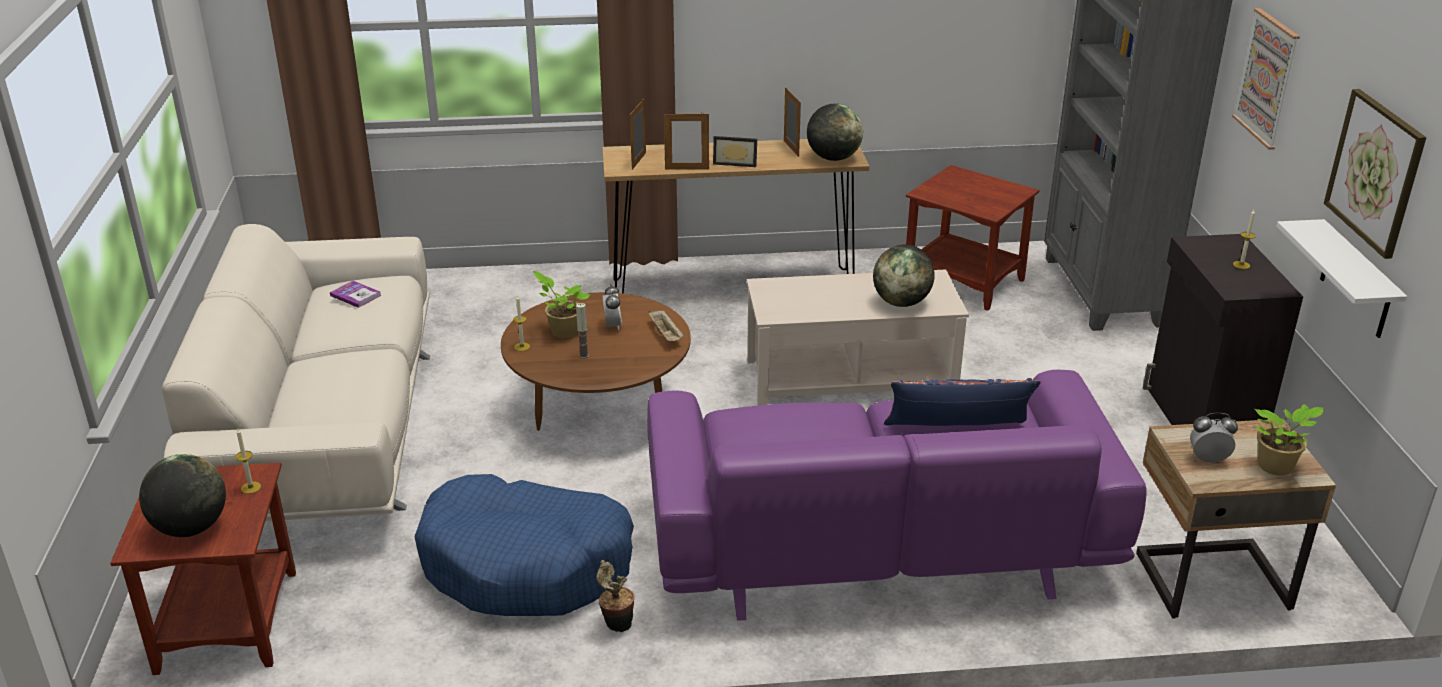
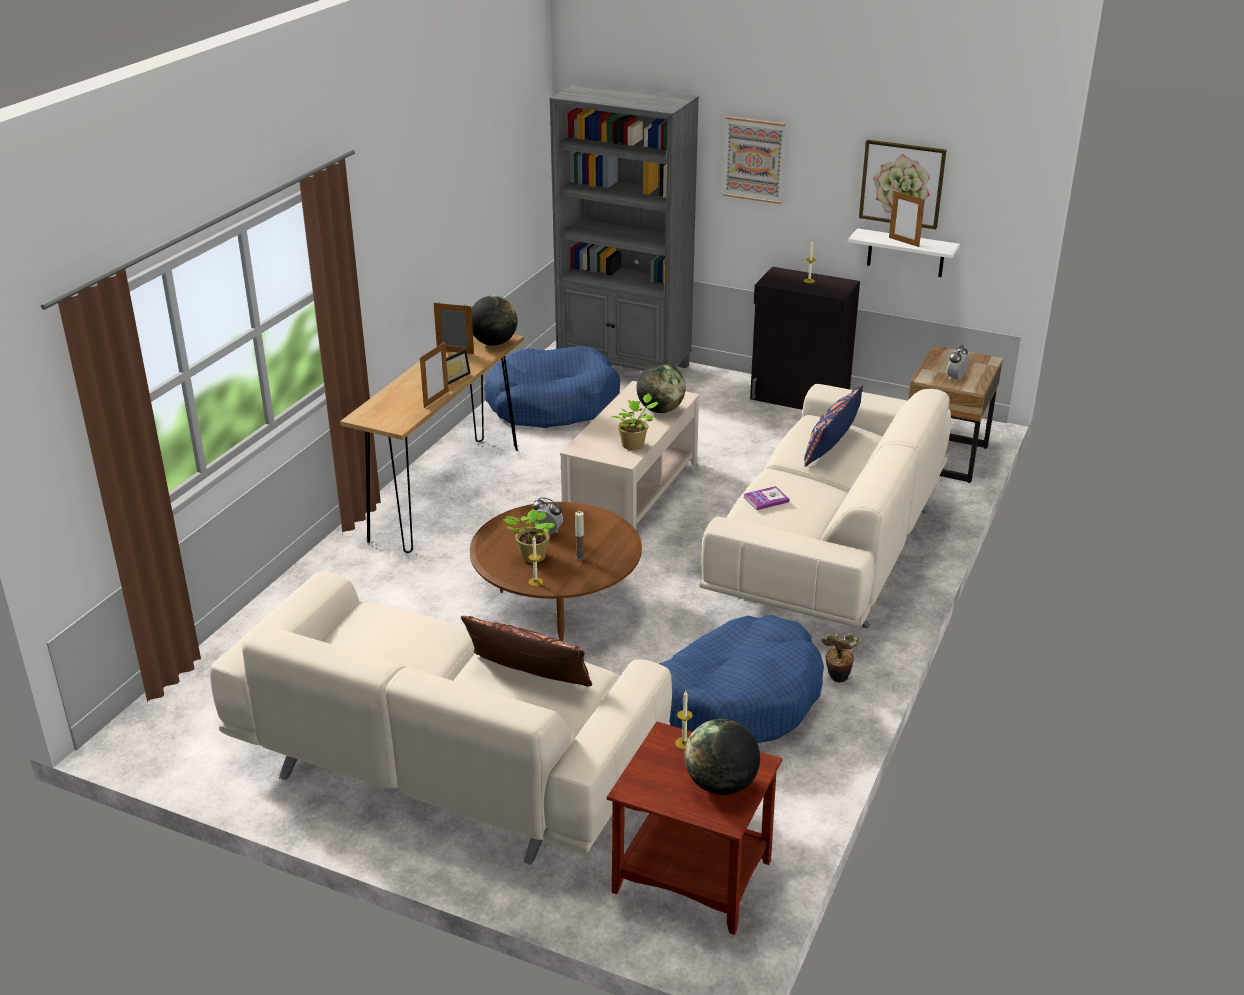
camera: 60 degrees left, 0 degrees up
book [330,281,382,308] -> book moved to [744,486,789,510]
picture frame [630,99,646,170] -> picture frame moved to [889,190,925,247]
purple sofa [647,370,1147,621] -> beige sofa [699,384,951,628]
beige tray [649,309,684,341] -> none
brown side table [906,165,1040,311] -> blue dog bed [485,346,620,428]
potted plant [1255,404,1323,476] -> potted plant moved to [611,394,659,450]
none -> brown pillow [461,616,592,687]

